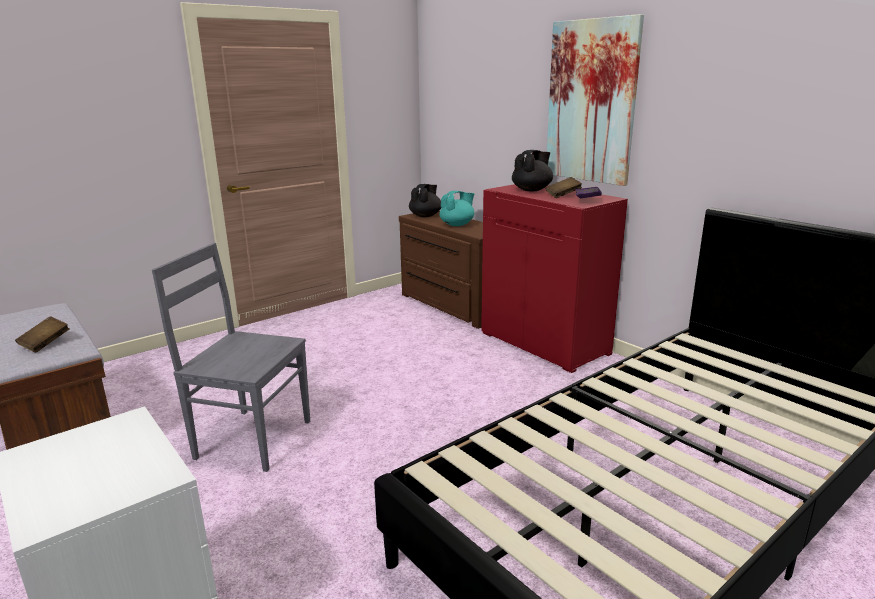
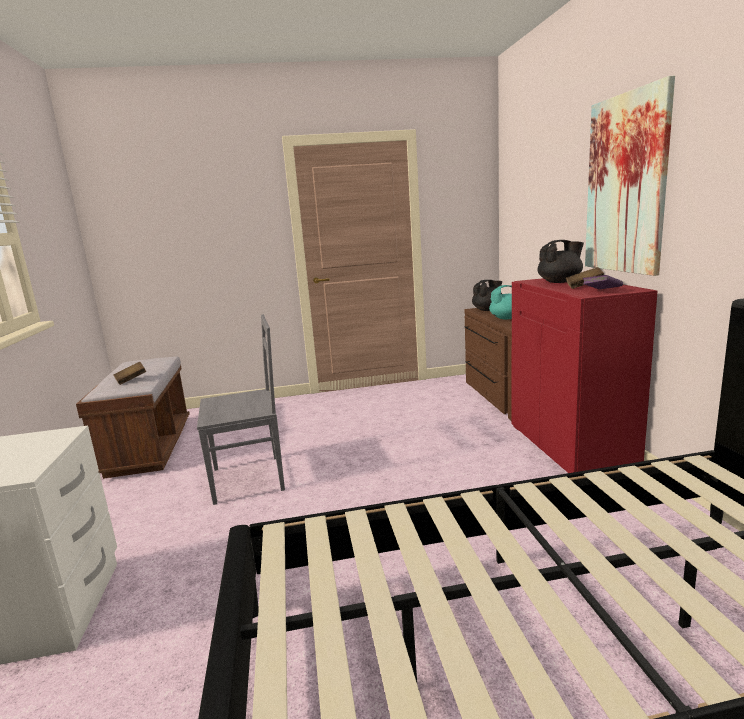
camera: 30 degrees right, 5 degrees down
grey chair [152,243,310,472] -> grey chair turned 120 degrees clockwise [197,315,285,505]

